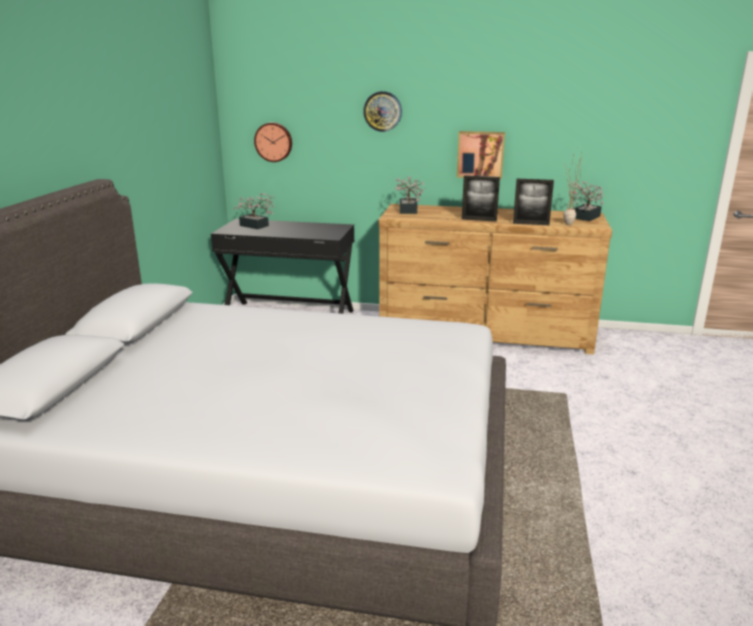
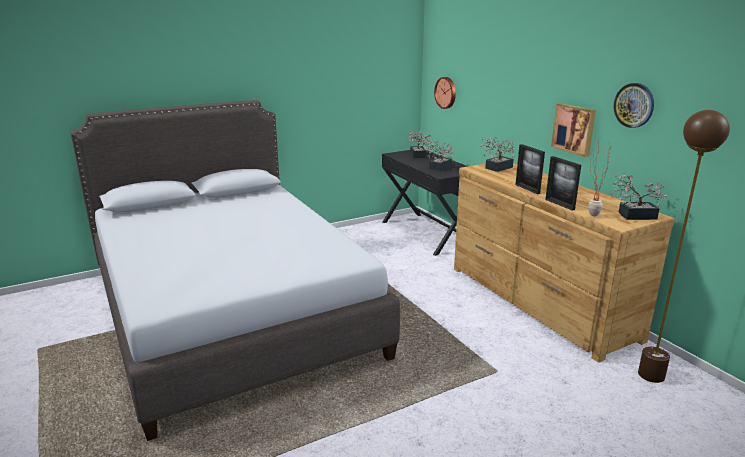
camera: 50 degrees right, 0 degrees up
wall clock [363,91,402,132] -> wall clock moved to [614,83,654,128]
none -> potted plant [424,141,453,171]
none -> brown floor lamp [638,110,730,383]

